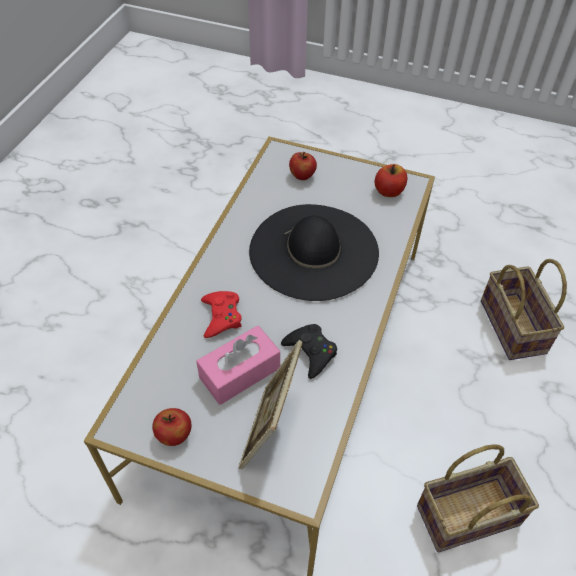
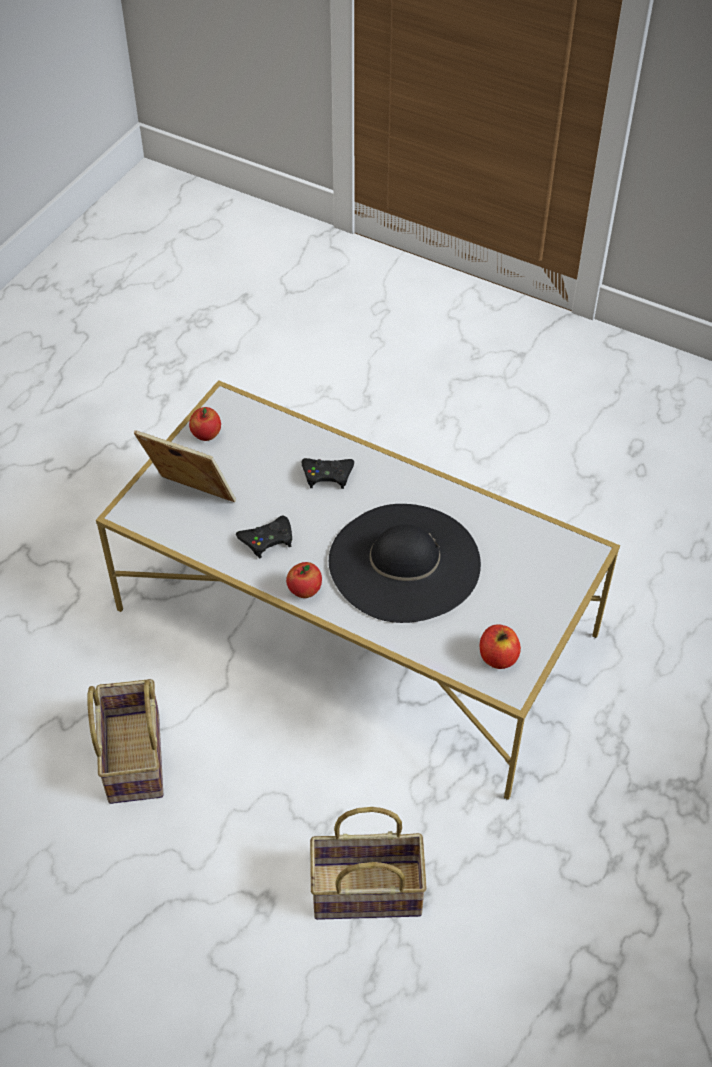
camera: 100 degrees right, 0 degrees up
pink tissue box [196,325,280,405] -> none
red game controller [201,291,242,338] -> black game controller [301,458,354,489]
apple [289,152,317,180] -> apple moved to [286,562,322,598]

